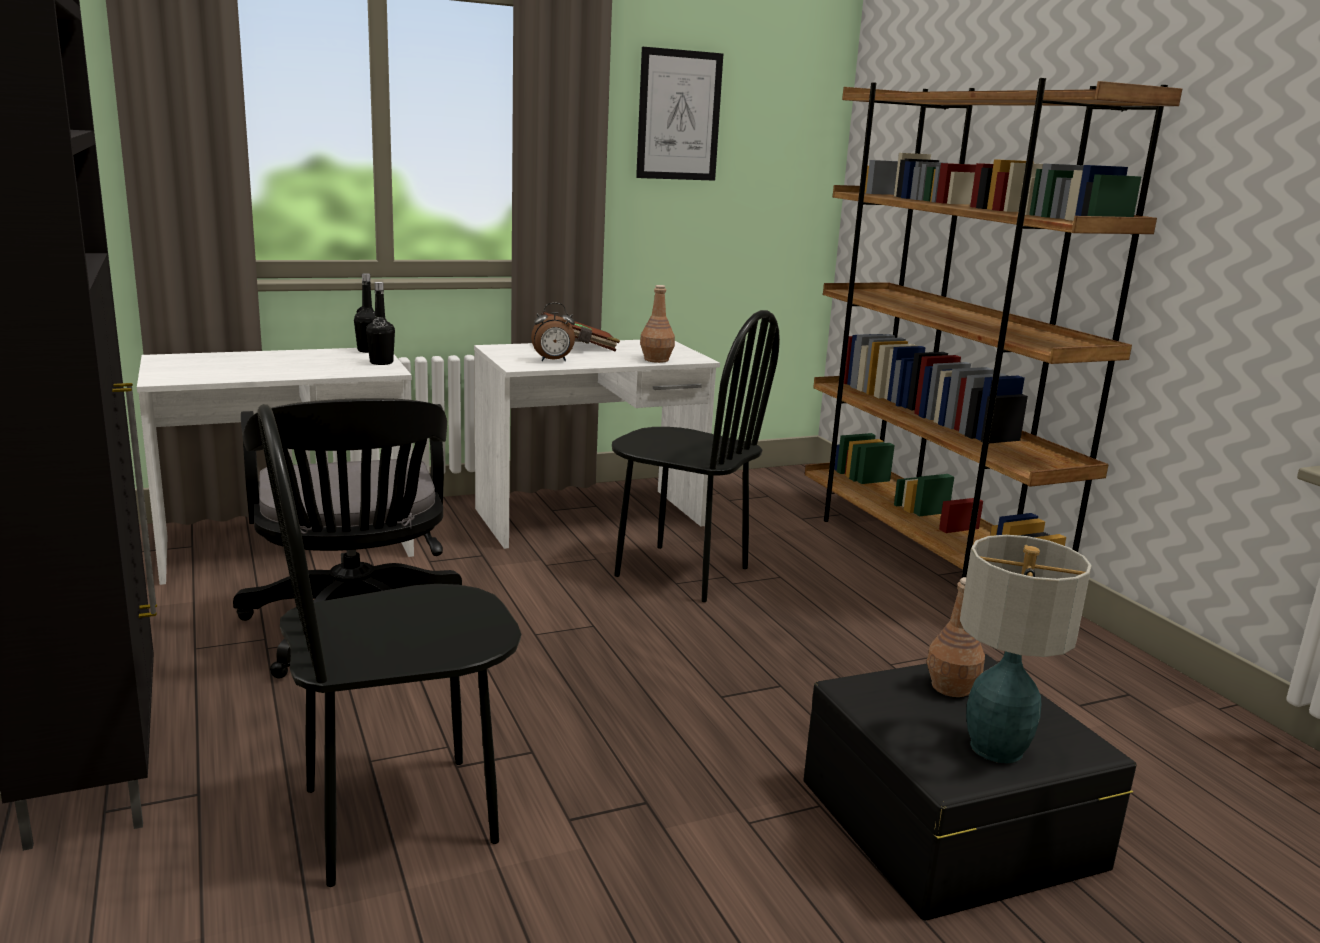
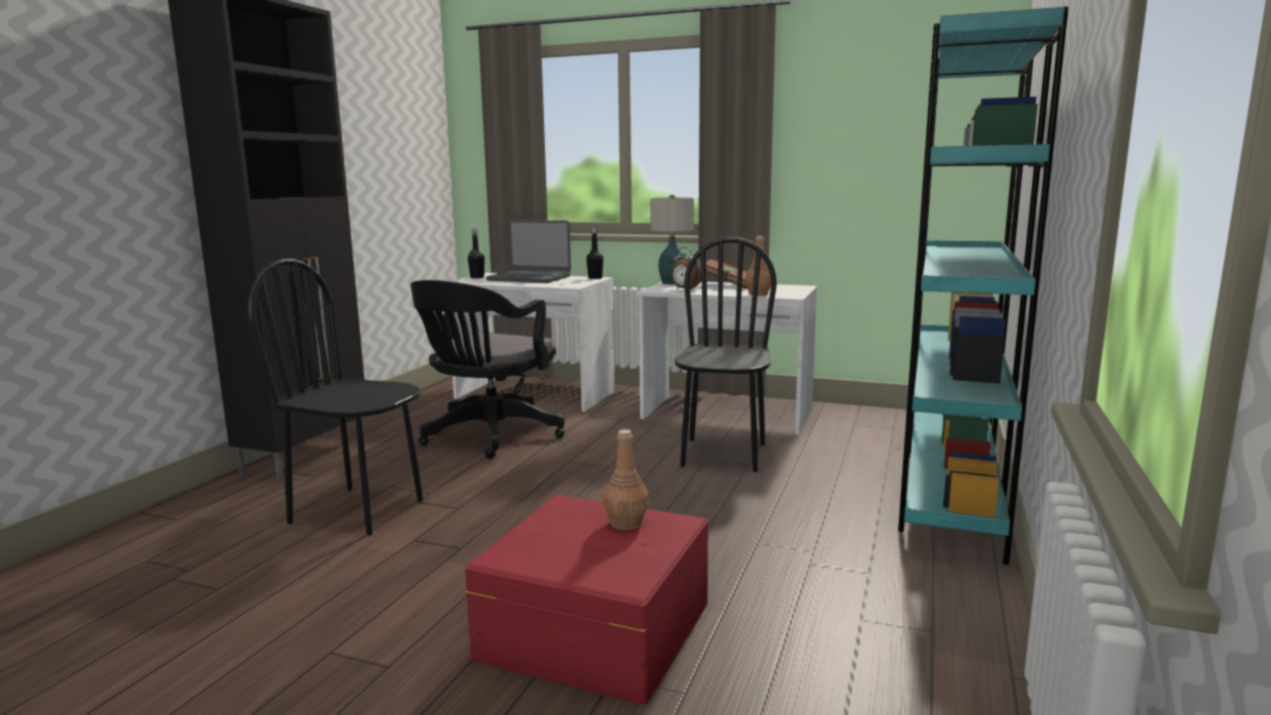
camera: 45 degrees right, 5 degrees down
black bottle [366,282,395,365] -> black bottle moved to [468,229,485,278]
black chair [612,310,780,602] -> black chair turned 150 degrees counterclockwise [675,237,777,472]
picture [636,47,723,181] -> none
black storage box [803,654,1137,920] -> red storage box [465,495,708,705]
brown bookcase [805,78,1182,578] -> turquoise bookcase [898,6,1069,565]
table lamp [960,535,1092,763] -> table lamp moved to [650,195,694,284]
none -> laptop [486,220,571,283]

